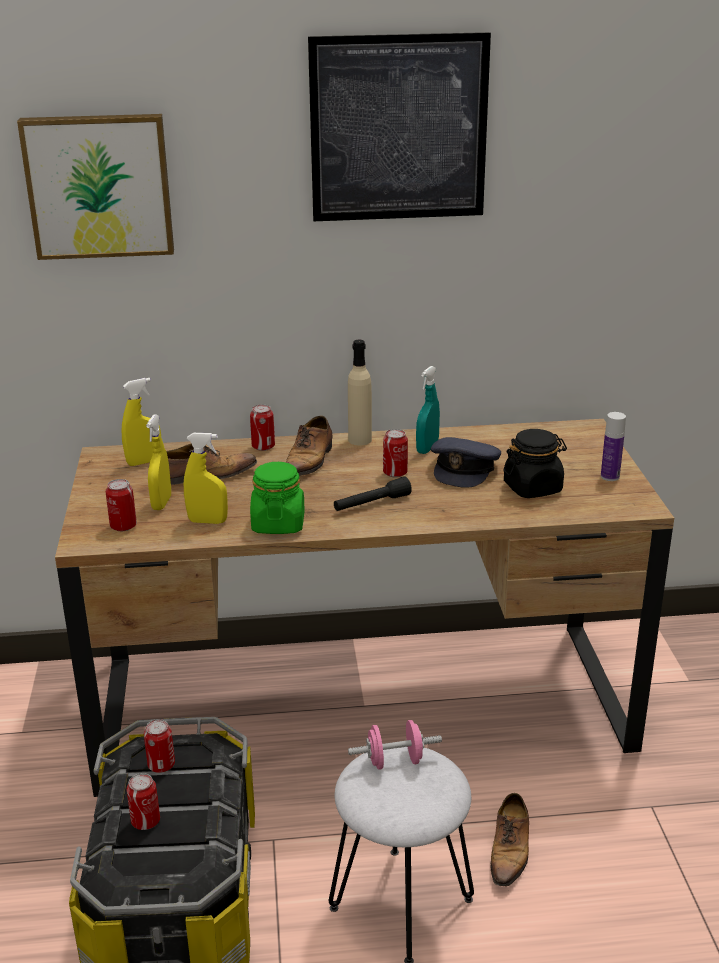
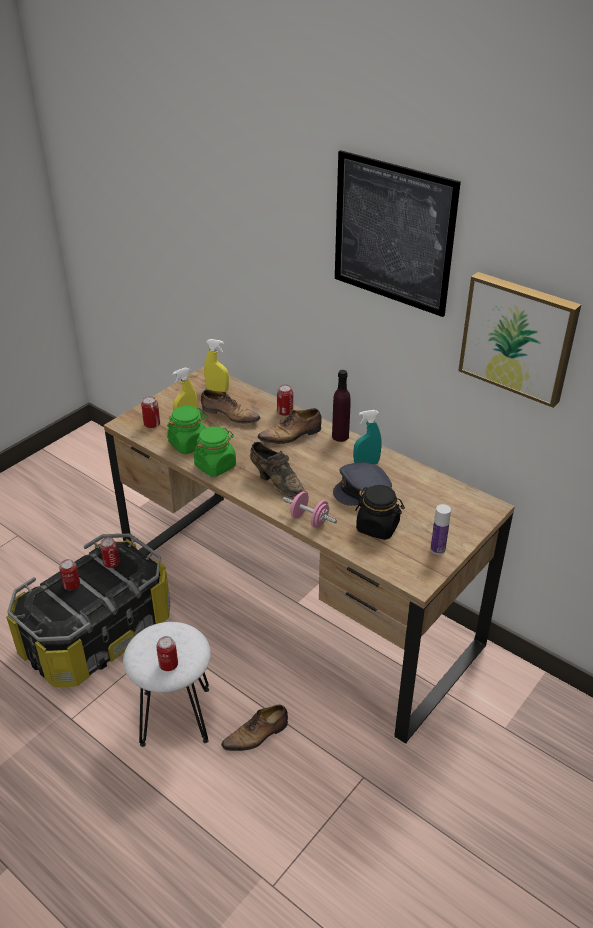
camera: 45 degrees right, 10 degrees up
picture [17,114,174,260] -> picture moved to [458,272,581,408]
yellow spray bottle [184,433,228,524] -> green jar [167,406,207,454]
black flashlight [334,476,412,511] -> brown shoe [250,442,308,497]
beige bottle [348,340,372,445] -> purple bottle [332,370,351,442]
pink dumbbell [348,720,442,770] -> pink dumbbell moved to [283,492,337,528]
can [383,429,408,477] -> can moved to [156,636,178,671]

